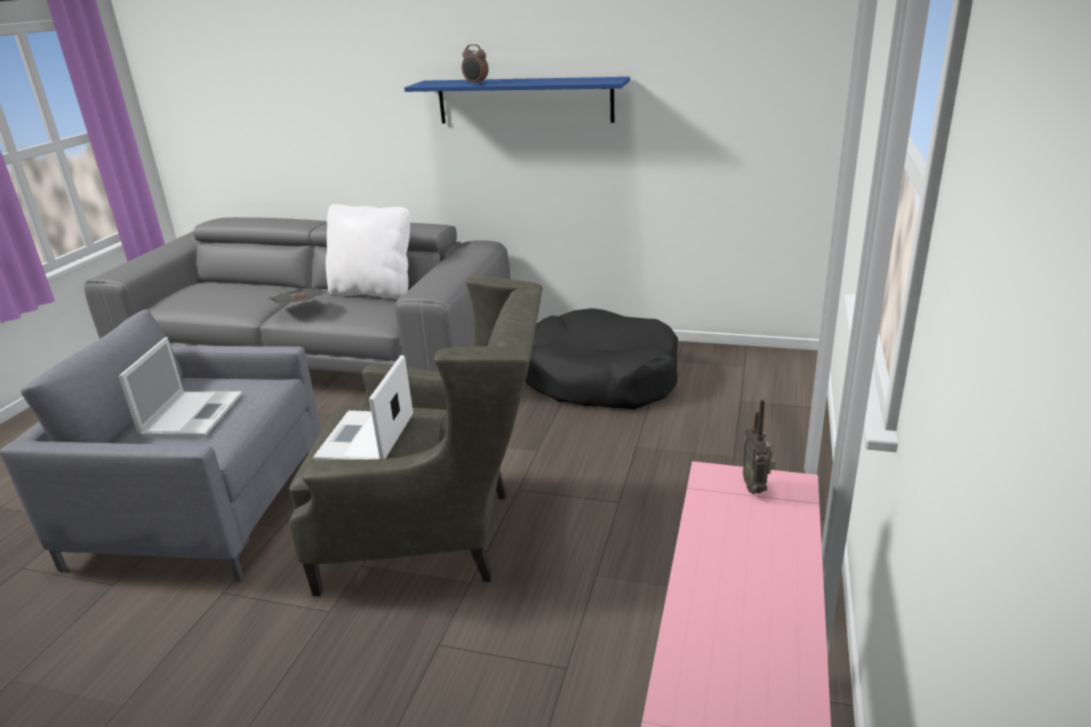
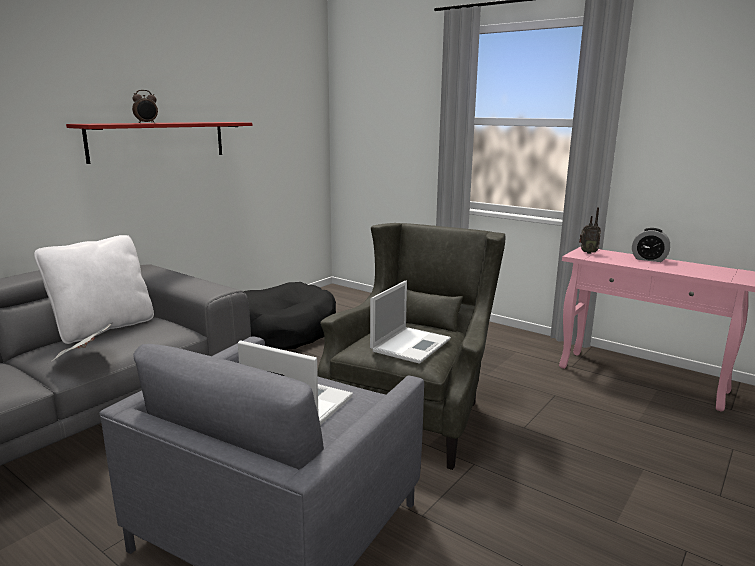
camera: 70 degrees left, 10 degrees down
laptop [313,355,413,461] -> laptop turned 90 degrees counterclockwise [370,281,451,364]
blue shelf [404,77,630,123] -> red shelf [66,122,252,164]
none -> alarm clock [632,228,670,262]

